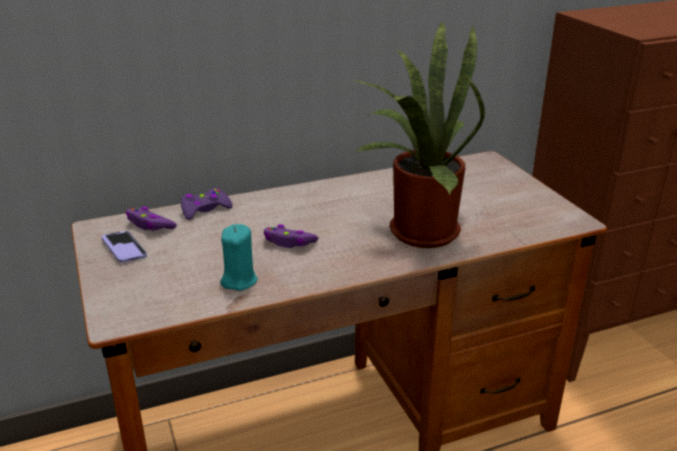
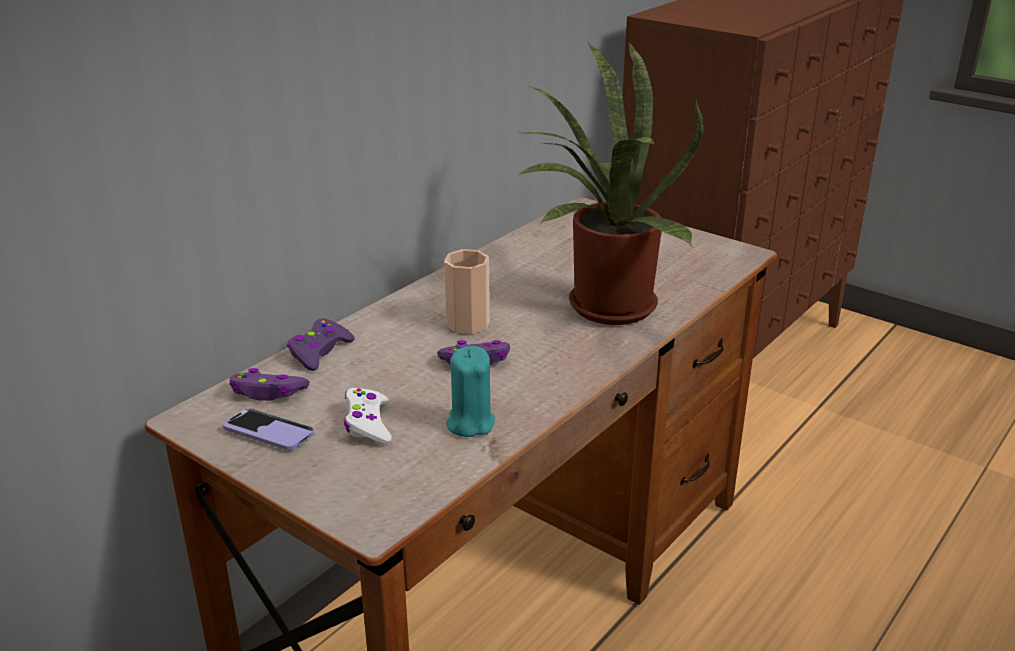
camera: 30 degrees left, 0 degrees up
none -> white game controller [344,388,392,445]
none -> cup [444,249,490,334]

